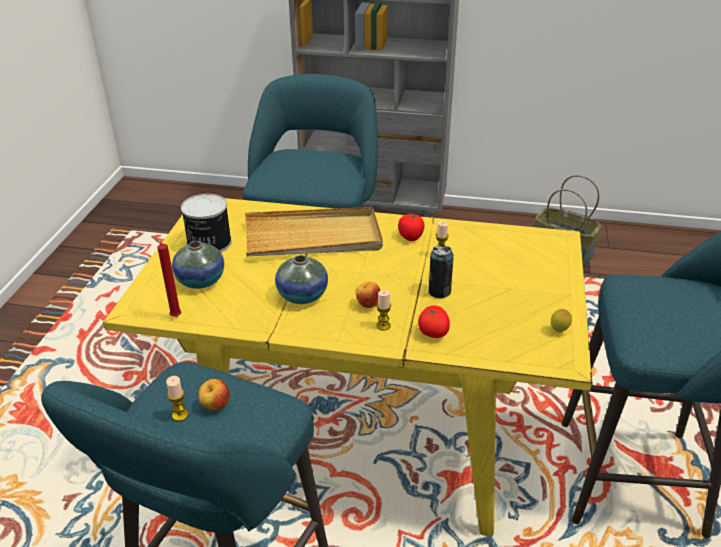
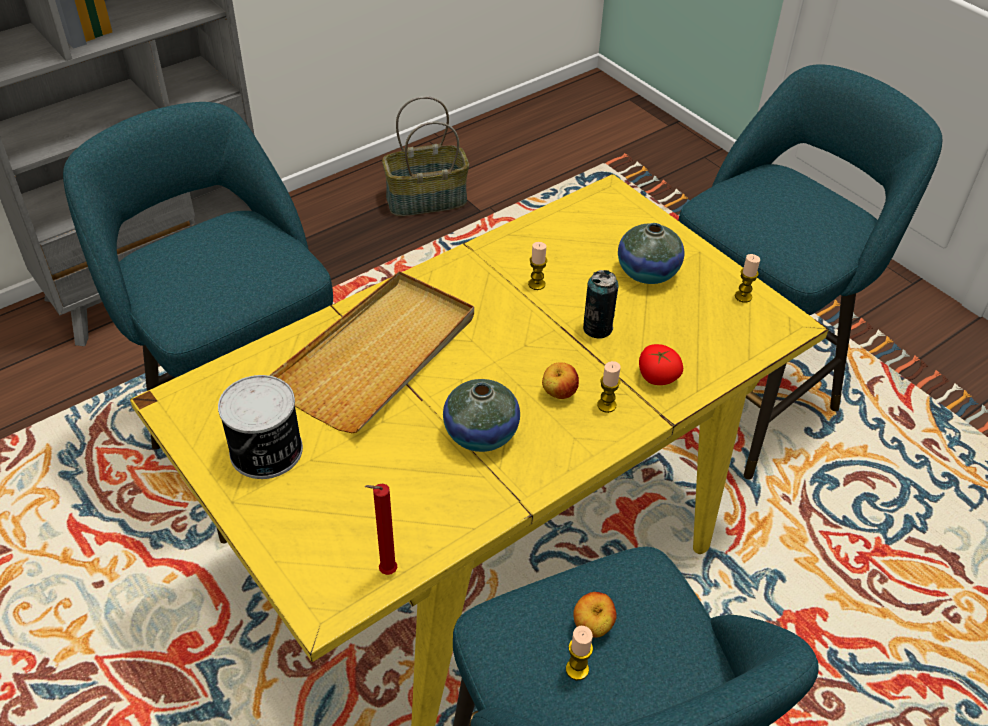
camera: 50 degrees left, 10 degrees up
vase [172,241,224,289] -> vase moved to [618,223,684,284]
tomato [398,214,425,241] -> none
lemon [551,309,572,332] -> candle [735,254,760,303]

